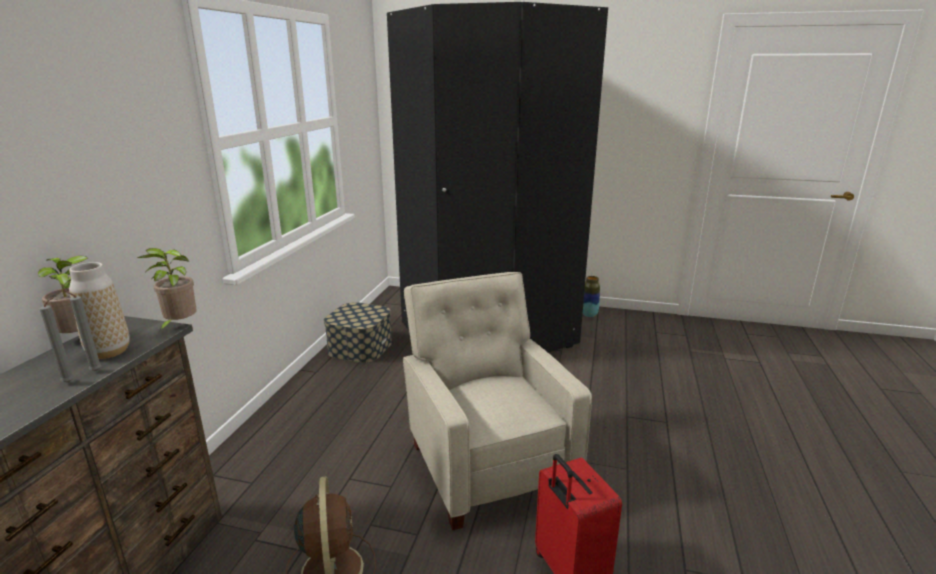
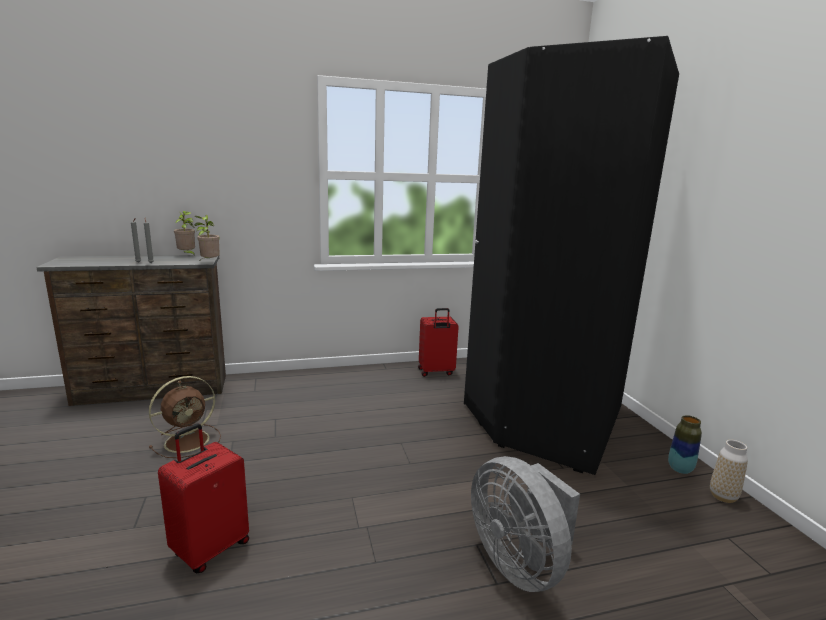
camera: 60 degrees right, 5 degrees down
vase [69,262,130,359] -> vase moved to [710,440,748,503]
storage box [324,302,392,363] -> red suitcase [418,308,459,377]
beige armchair [403,272,592,530] -> none
none -> grey fan [471,456,580,592]

